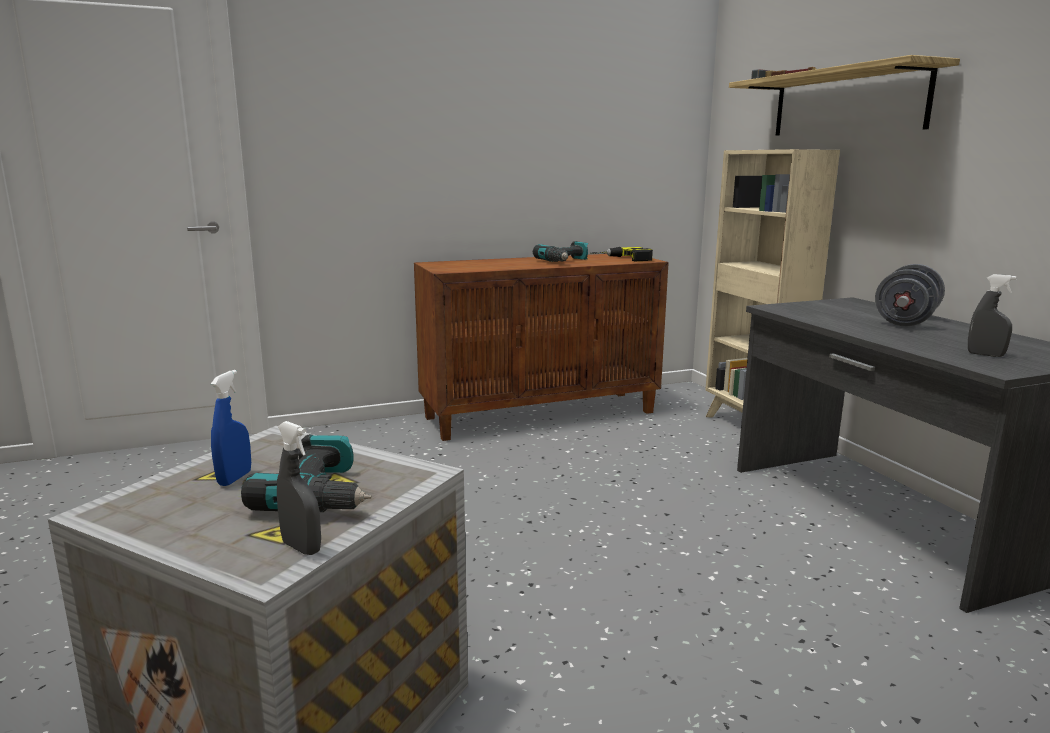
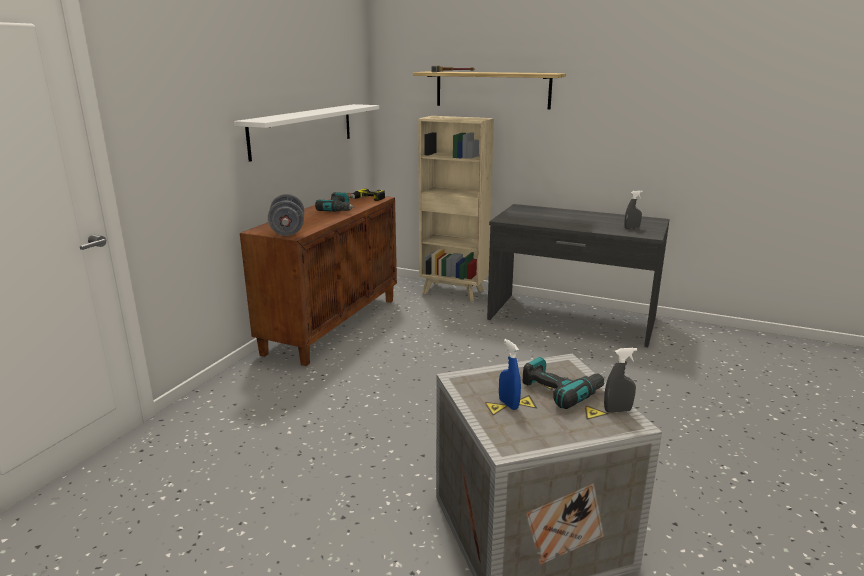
camera: 45 degrees left, 5 degrees up
grey dumbbell [875,264,945,326] -> grey dumbbell moved to [268,194,304,236]
none -> white shelf [234,104,379,162]

